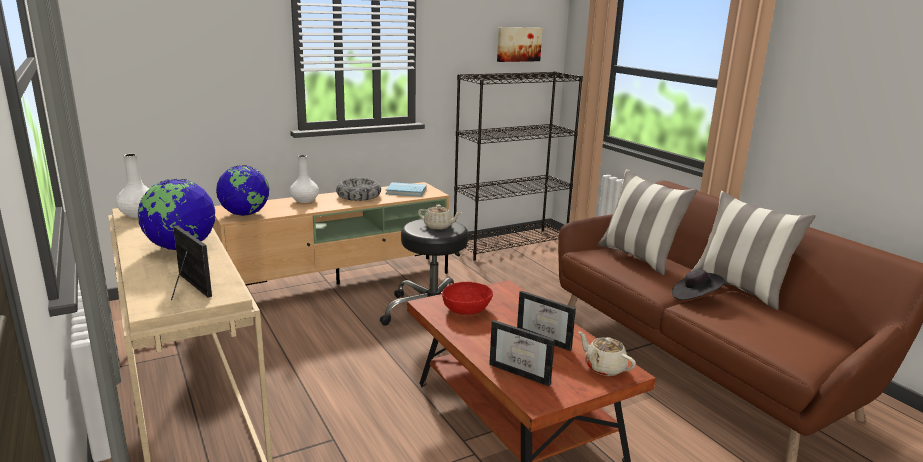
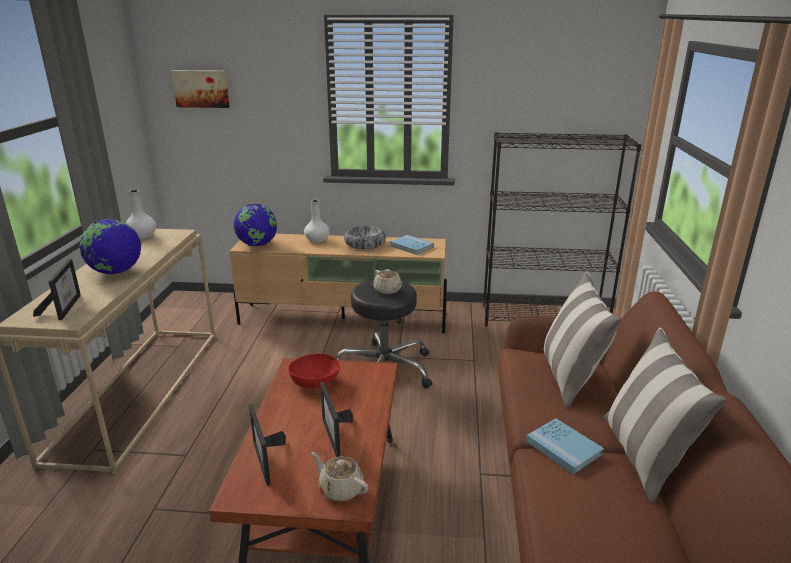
camera: 35 degrees right, 5 degrees up
picture [497,27,542,62] -> picture moved to [171,70,230,108]
beige teapot [578,331,636,376] -> beige teapot turned 45 degrees counterclockwise [311,452,369,501]
black hat [672,269,725,300] -> blue book [526,418,604,474]

